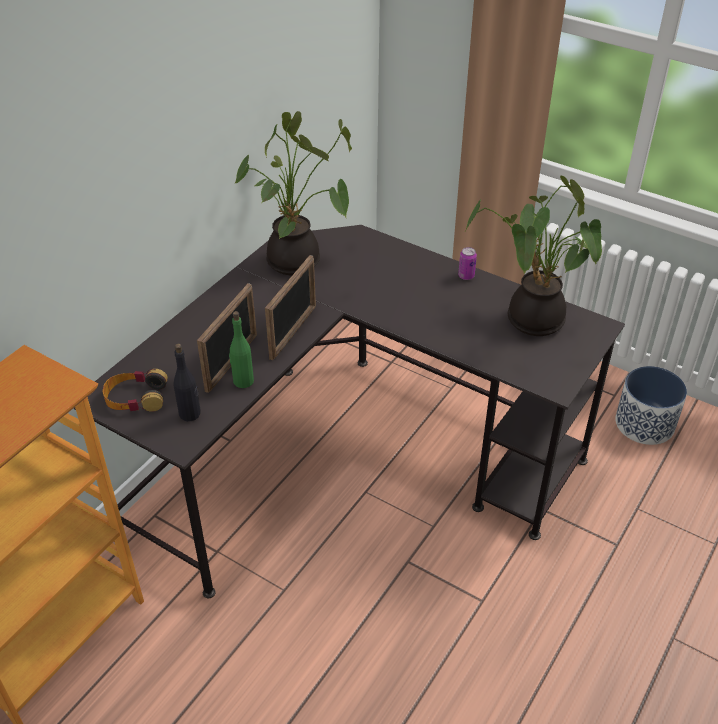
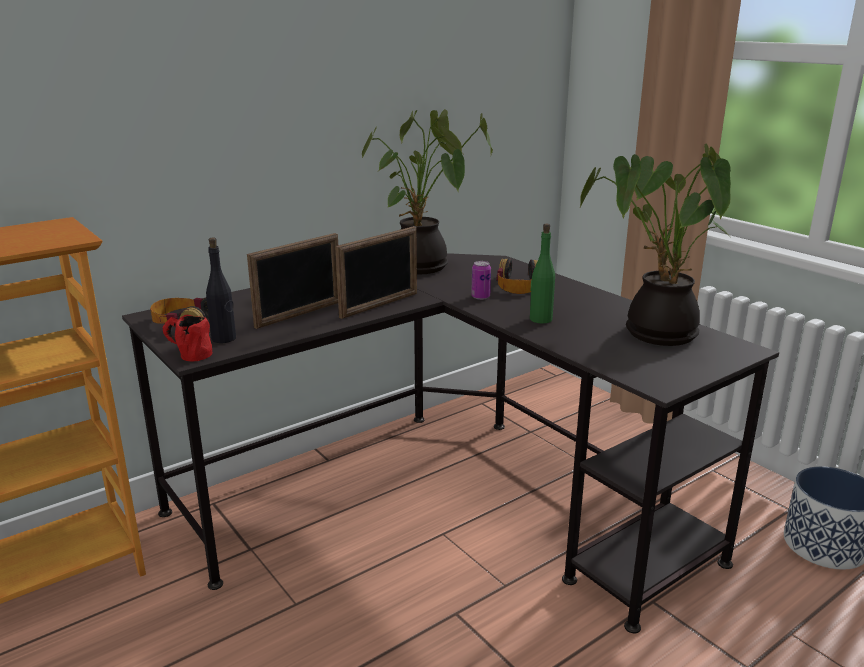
camera: 20 degrees right, 20 degrees down
green bottle [229,311,254,388] -> green bottle moved to [530,224,555,324]
can [458,247,477,280] -> can moved to [471,261,491,300]
none -> red mug [163,315,212,362]
none -> headphones [497,259,538,294]

